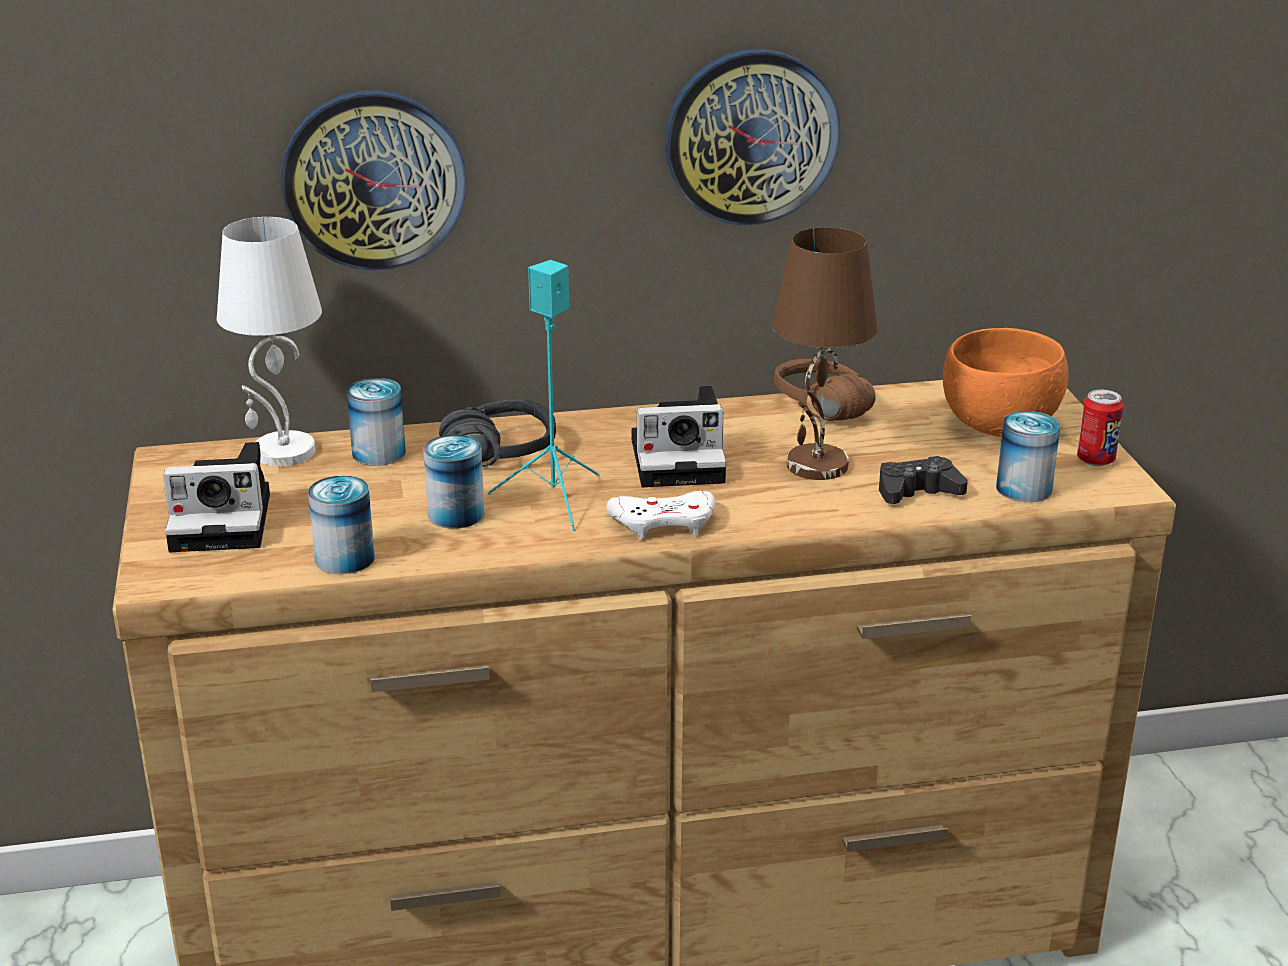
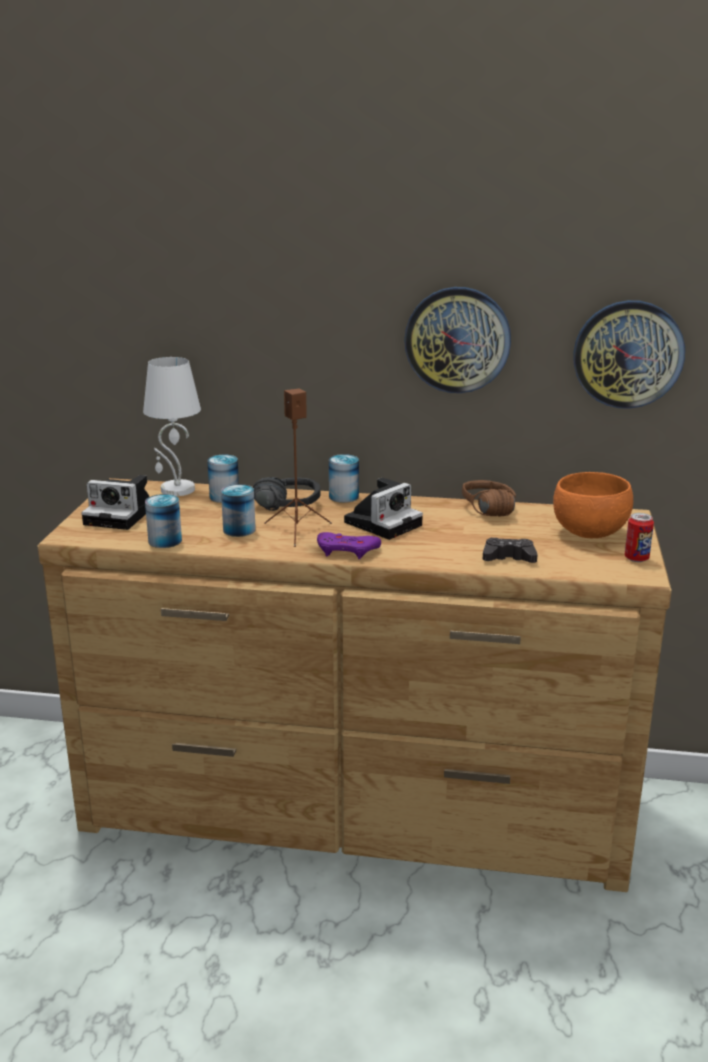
camera: 20 degrees right, 5 degrees down
wall clock [281,90,467,271] -> wall clock moved to [573,300,685,409]
turquoise speaker [488,260,599,531] -> brown speaker [264,388,332,547]
white game controller [607,491,715,540] -> purple game controller [317,532,381,559]
camera [632,386,727,487] -> camera turned 60 degrees counterclockwise [344,478,423,540]
brown table lamp [772,227,878,480] -> none
can [996,411,1060,502] -> can moved to [329,454,359,503]

